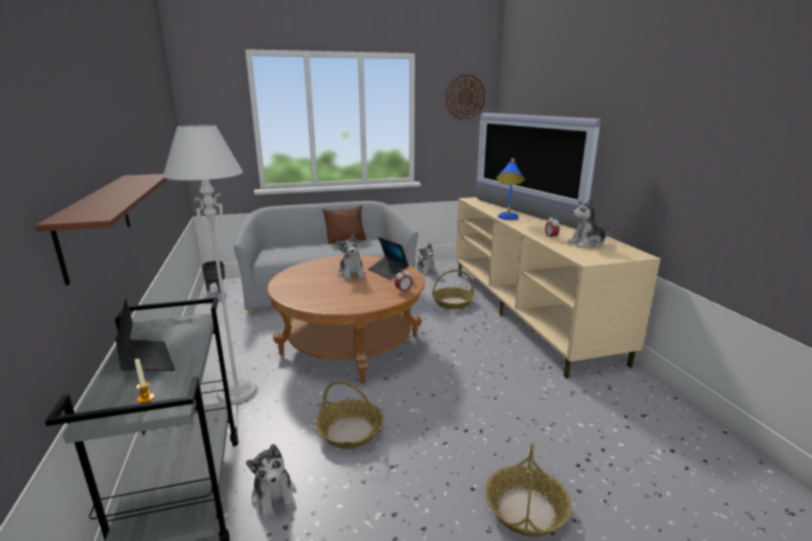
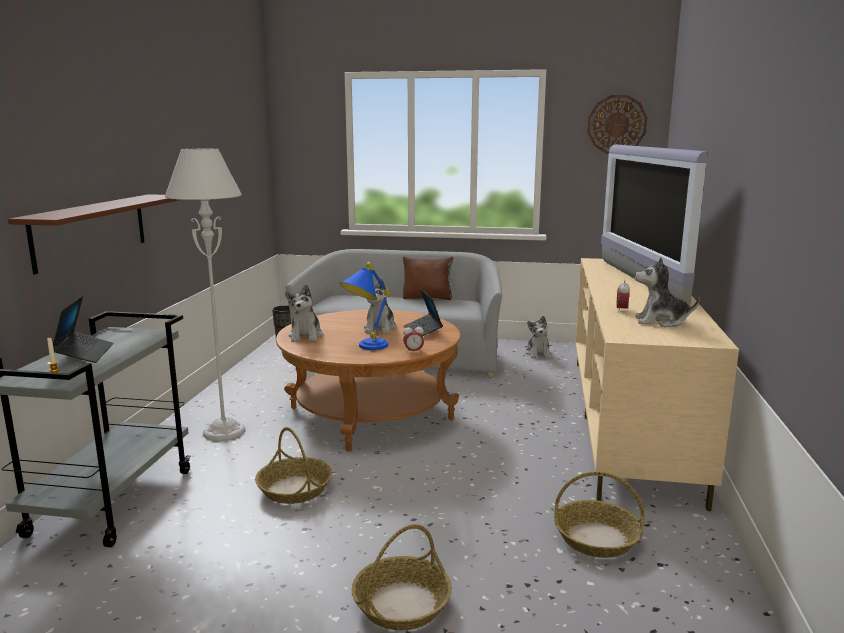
camera: 25 degrees right, 5 degrees down
plush toy [246,444,296,519] -> plush toy moved to [285,285,323,342]
basket [432,270,474,309] -> basket moved to [554,471,645,558]
blue table lamp [496,158,525,220] -> blue table lamp moved to [340,262,391,350]

